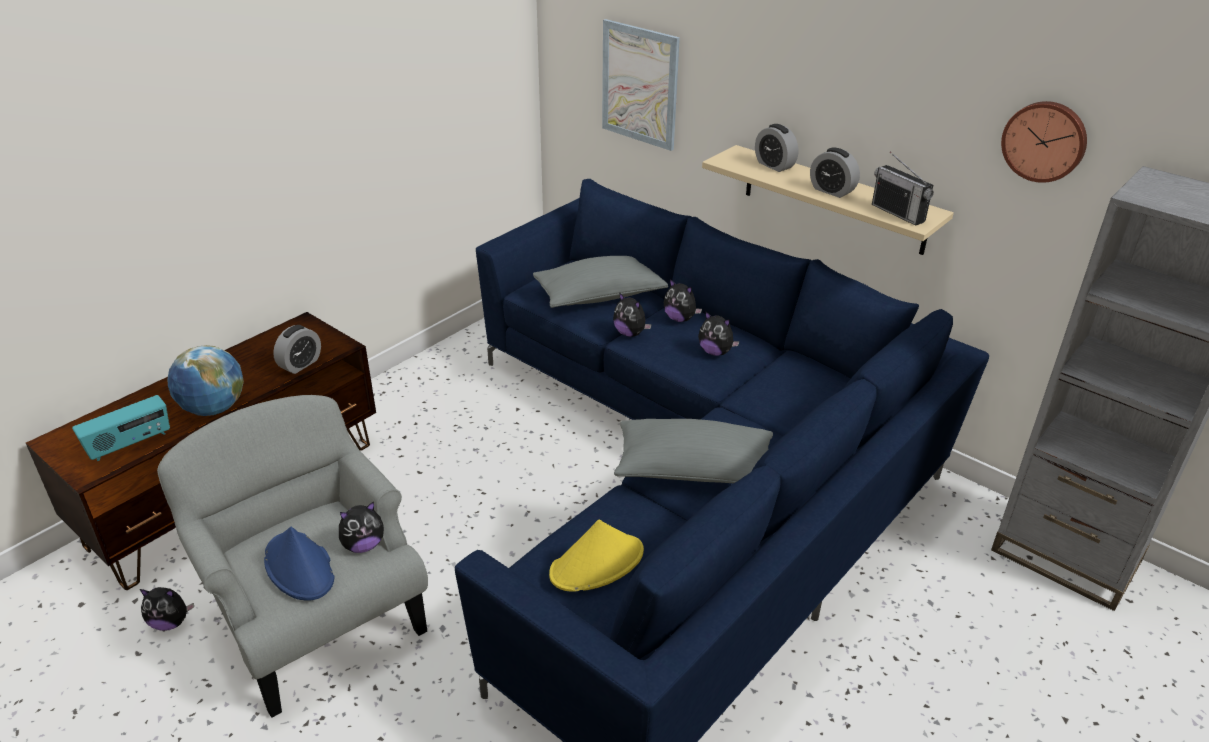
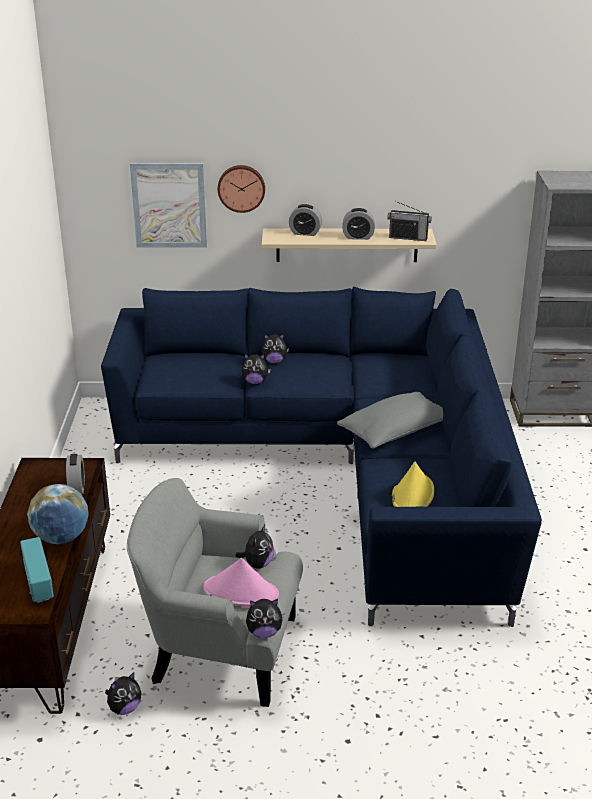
camera: 40 degrees left, 5 degrees down
radio [72,395,170,461] -> radio turned 150 degrees clockwise [20,537,54,603]
blue hat [264,527,335,601] -> pink hat [203,558,279,607]
grey pillow [533,256,668,308] -> none
plush toy [698,312,740,356] -> plush toy moved to [246,599,284,638]
wall clock [1001,101,1087,183] -> wall clock moved to [218,165,265,213]

